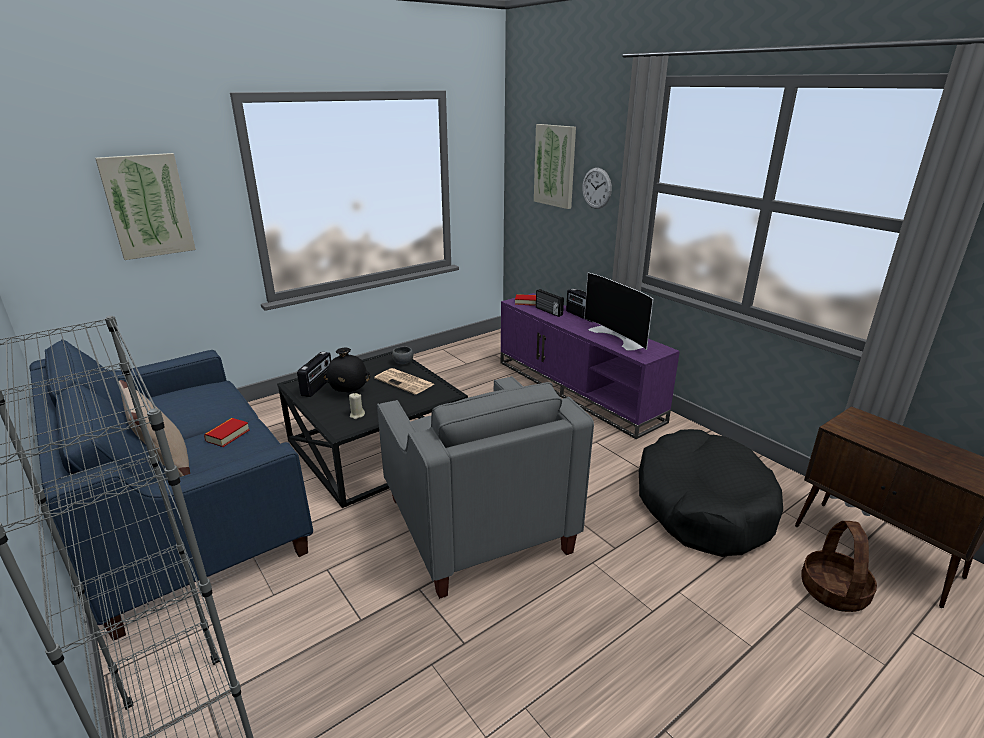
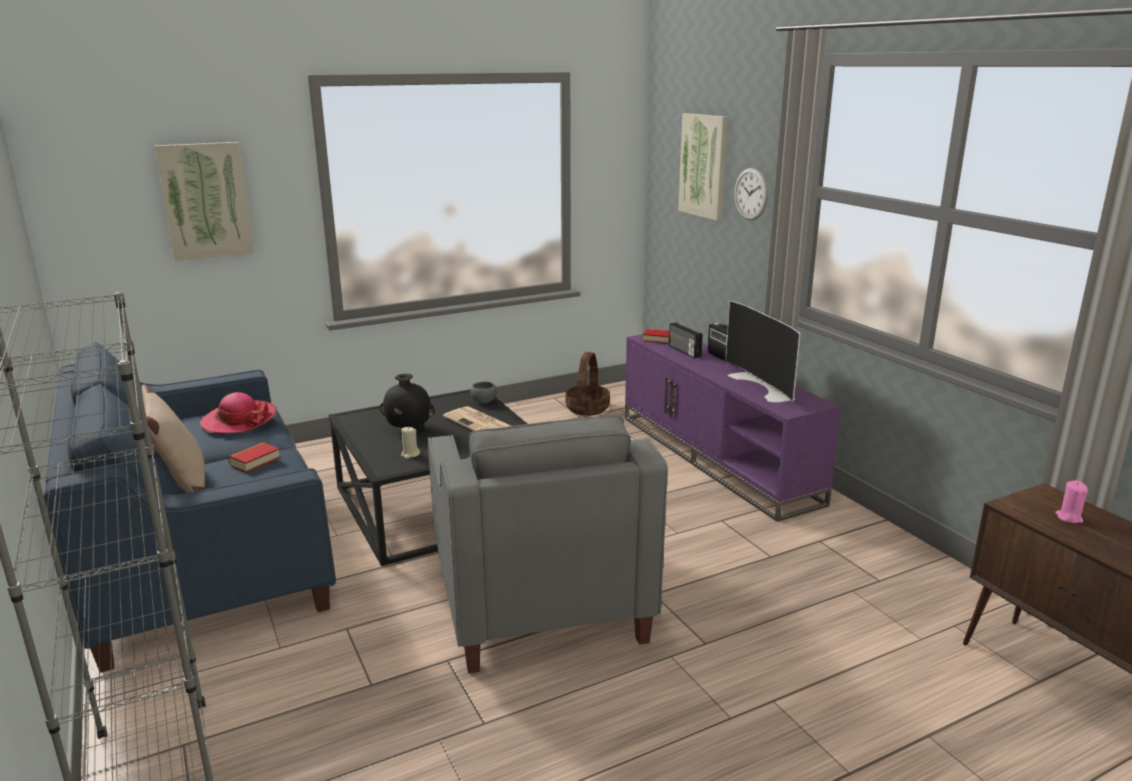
camera: 10 degrees right, 5 degrees down
radio [297,352,331,397] -> none
black dog bed [639,429,783,557] -> none
basket [801,521,877,612] -> basket moved to [565,352,610,416]
none -> hat [200,392,277,434]
none -> pink candle [1055,480,1088,523]

